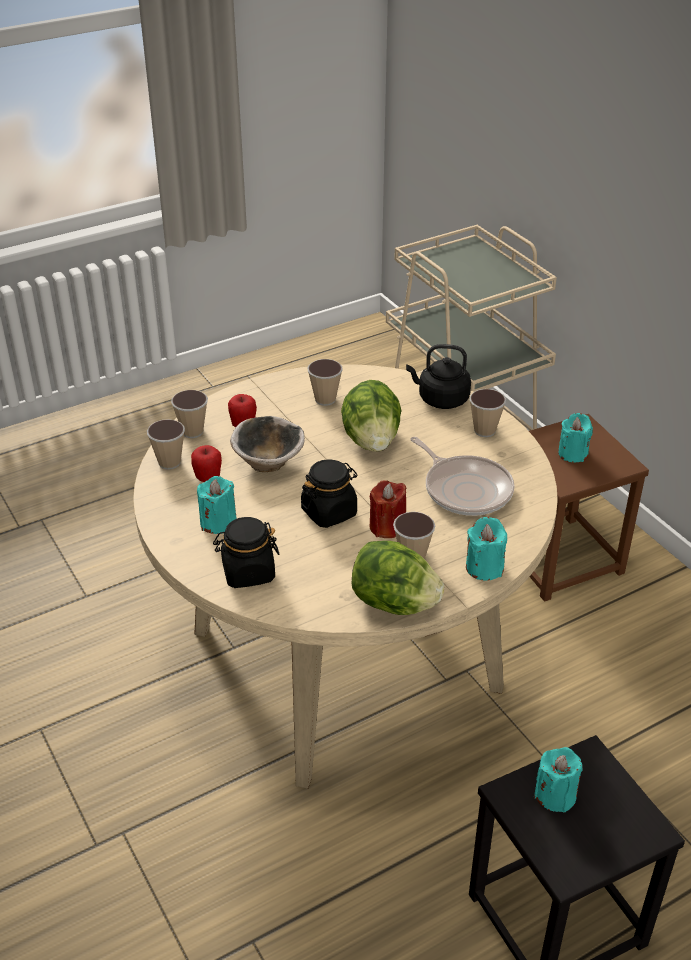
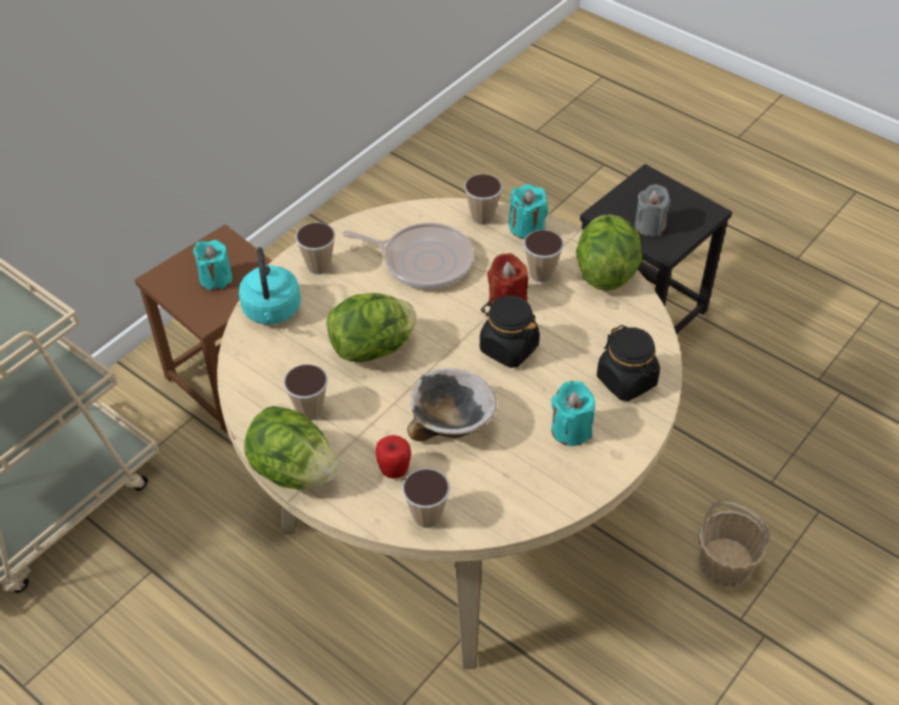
camera: 110 degrees left, 10 degrees up
cup [147,419,185,470] -> cup moved to [464,174,503,225]
apple [191,445,222,482] -> none
black kettle [406,344,471,409] -> turquoise kettle [239,247,301,325]
frying pan [410,437,515,516] -> frying pan turned 75 degrees clockwise [343,223,474,289]
turquoise candle [534,747,583,813] -> grey candle [634,184,671,236]
none -> lettuce [244,406,339,489]
none -> basket [698,501,770,587]

